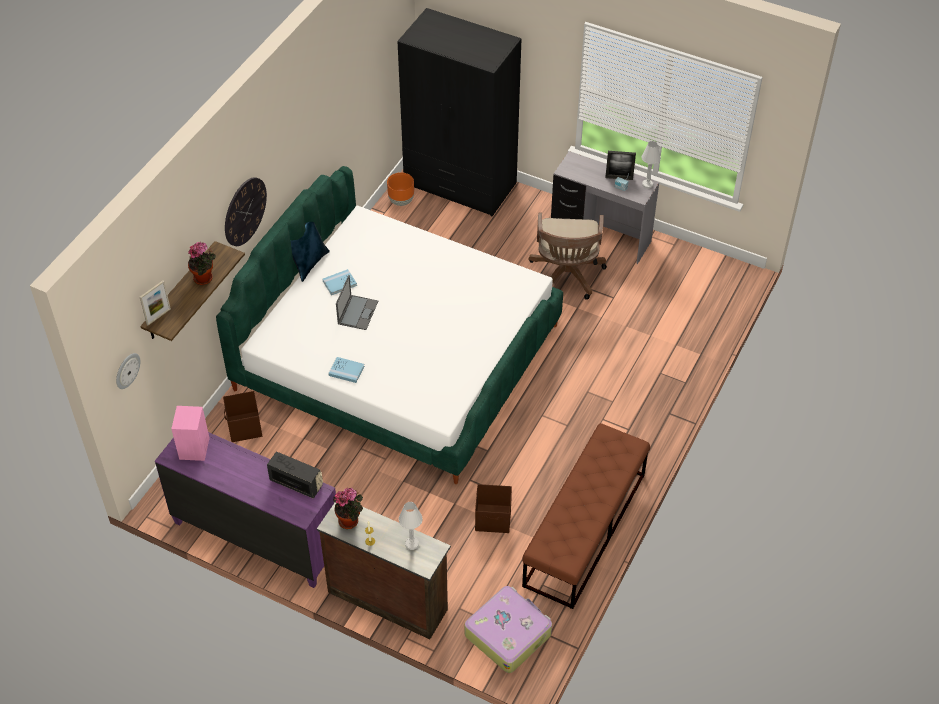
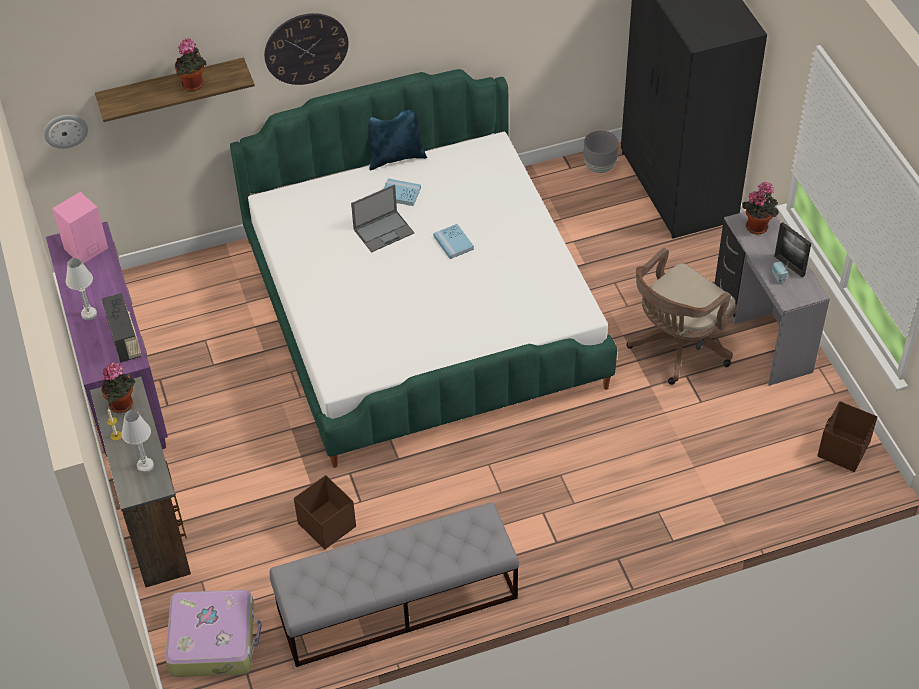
camera: 45 degrees right, 0 degrees up
picture frame [140,281,171,326] -> none
brown storage box [223,391,262,442] -> brown storage box moved to [817,401,877,472]
blue book [328,357,364,383] -> blue book moved to [433,224,474,259]
orange planter [387,172,414,206] -> grey planter [584,130,619,173]
brown bench [522,423,650,609] -> grey bench [269,502,519,667]
white table lamp [642,141,661,188] -> white table lamp moved to [66,258,97,320]
none -> potted plant [742,181,779,235]

